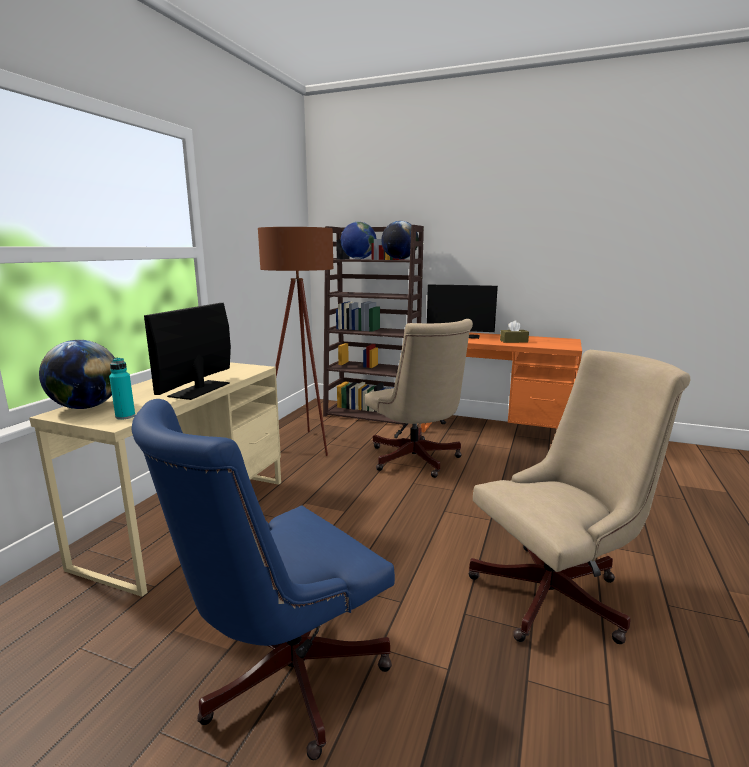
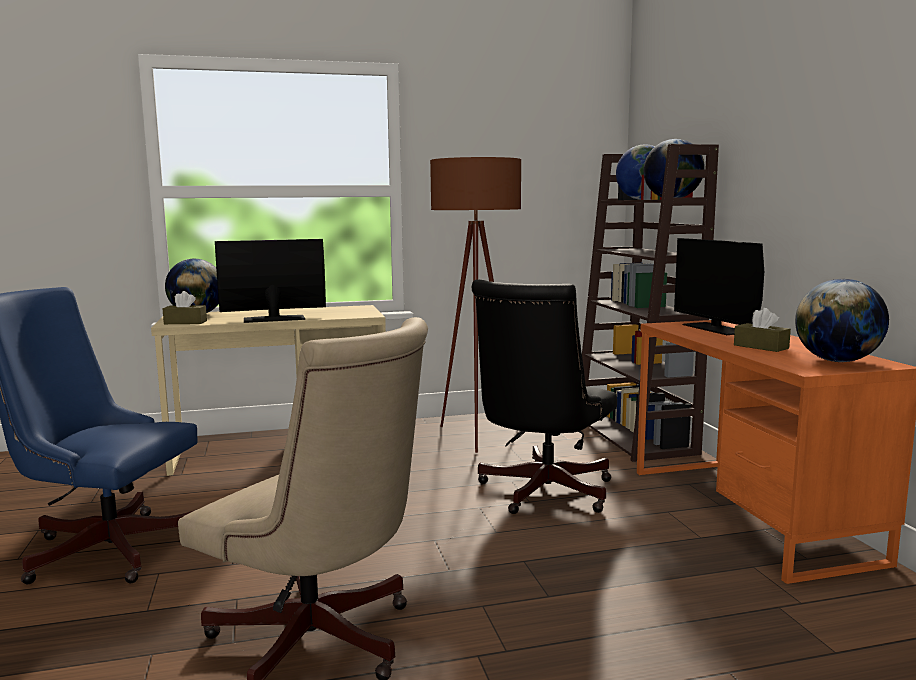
camera: 55 degrees right, 5 degrees down
turquoise bottle [109,357,135,420] -> brown tissue box [163,291,207,324]
beige office chair [365,319,473,478] -> black office chair [472,279,617,514]
none -> globe [795,279,889,362]

